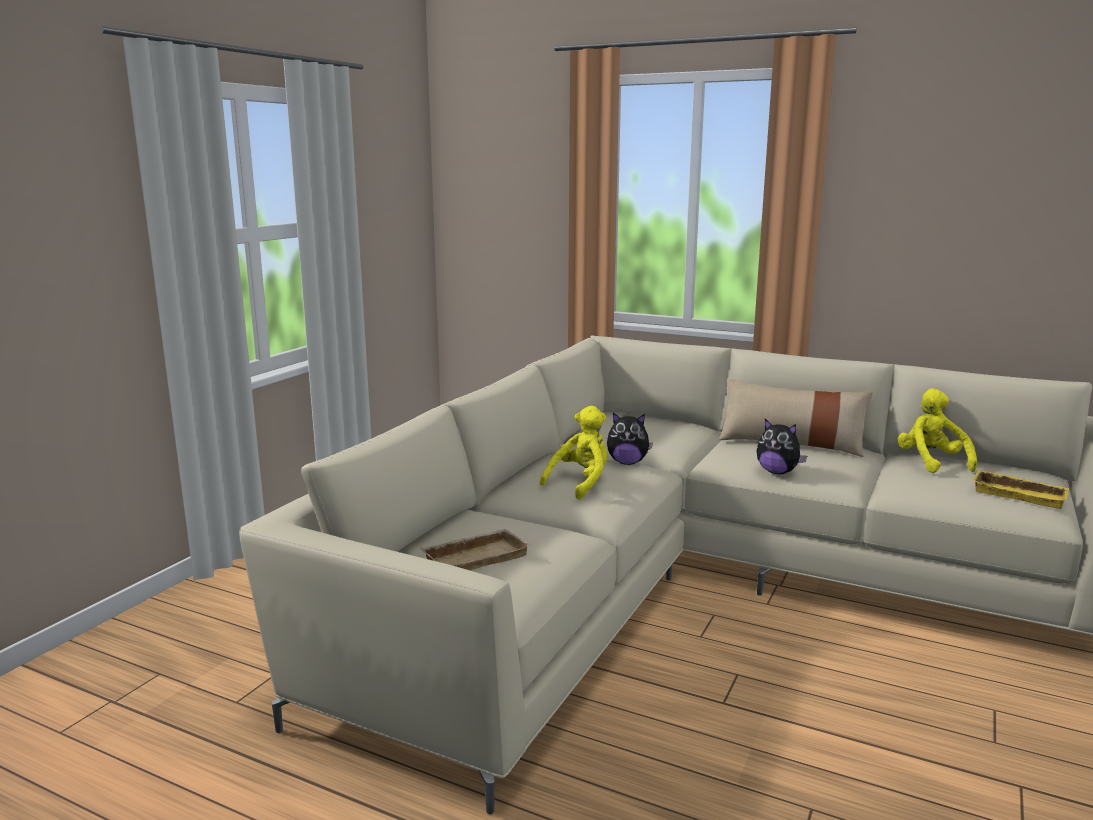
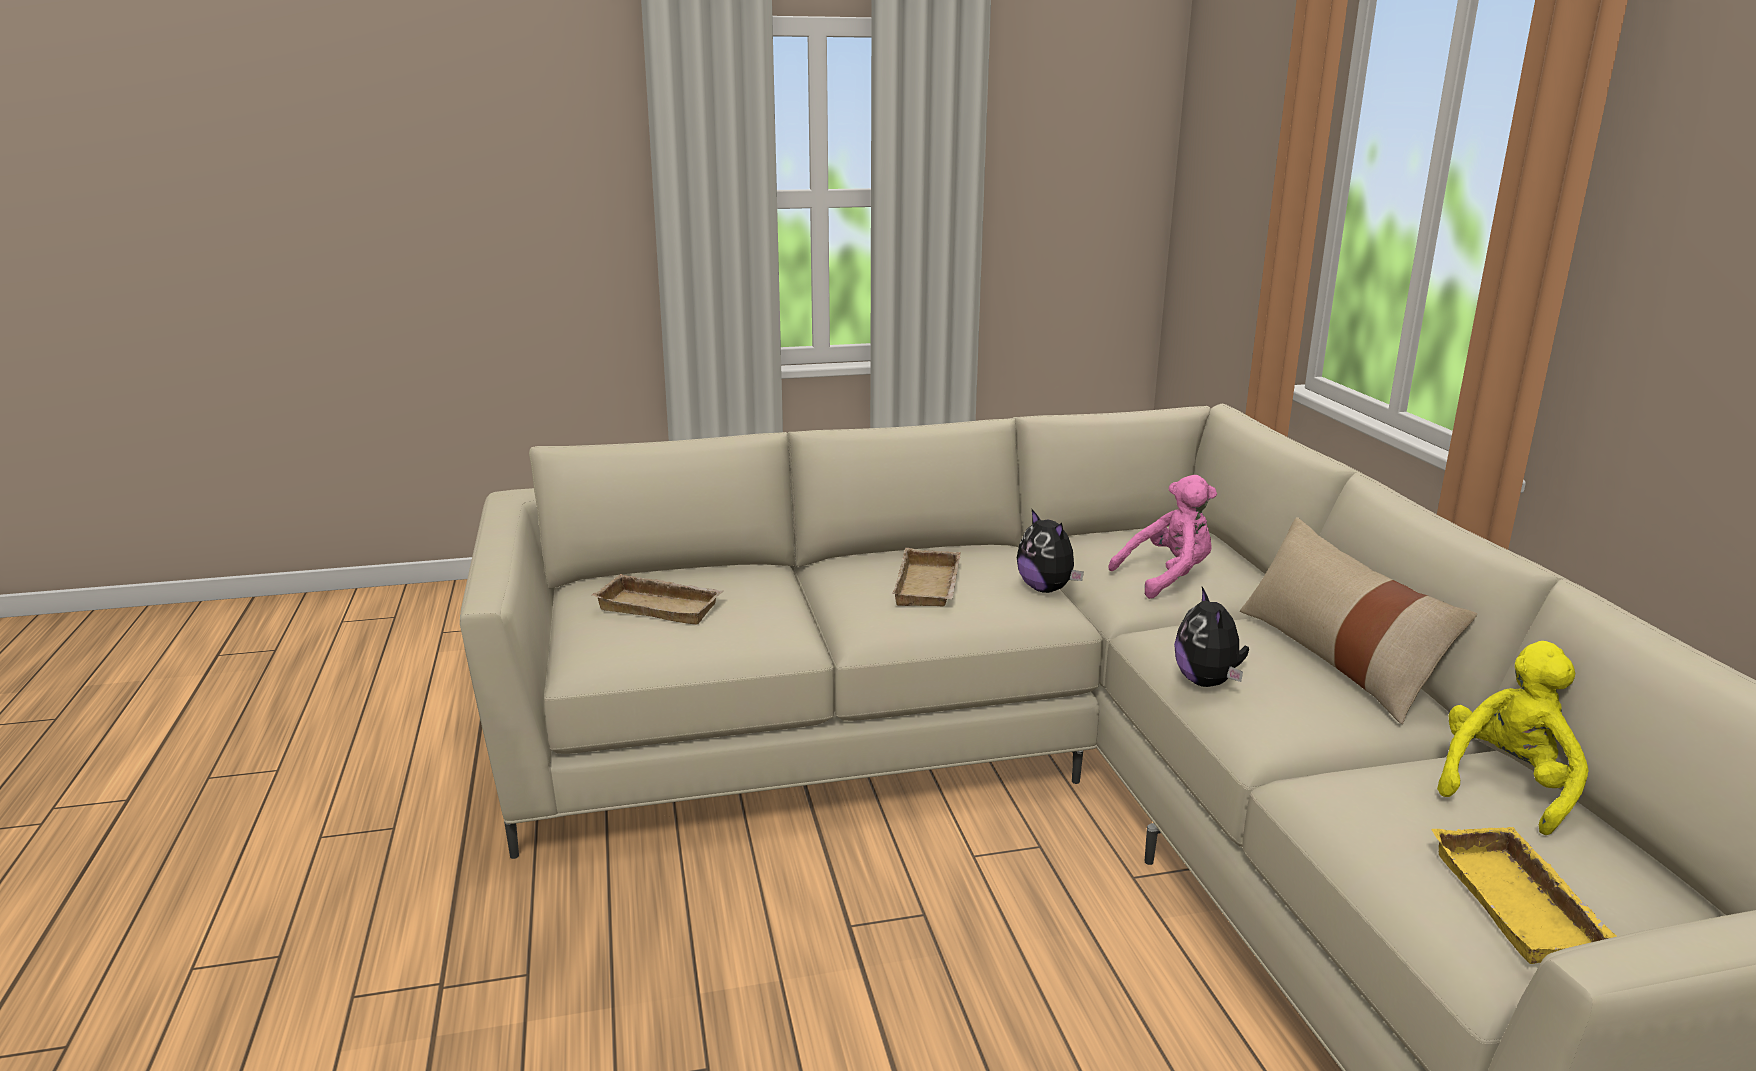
camera: 50 degrees right, 5 degrees up
yellow plush toy [540,406,607,500] -> beige tray [892,548,961,606]
none -> pink plush toy [1108,475,1217,599]

